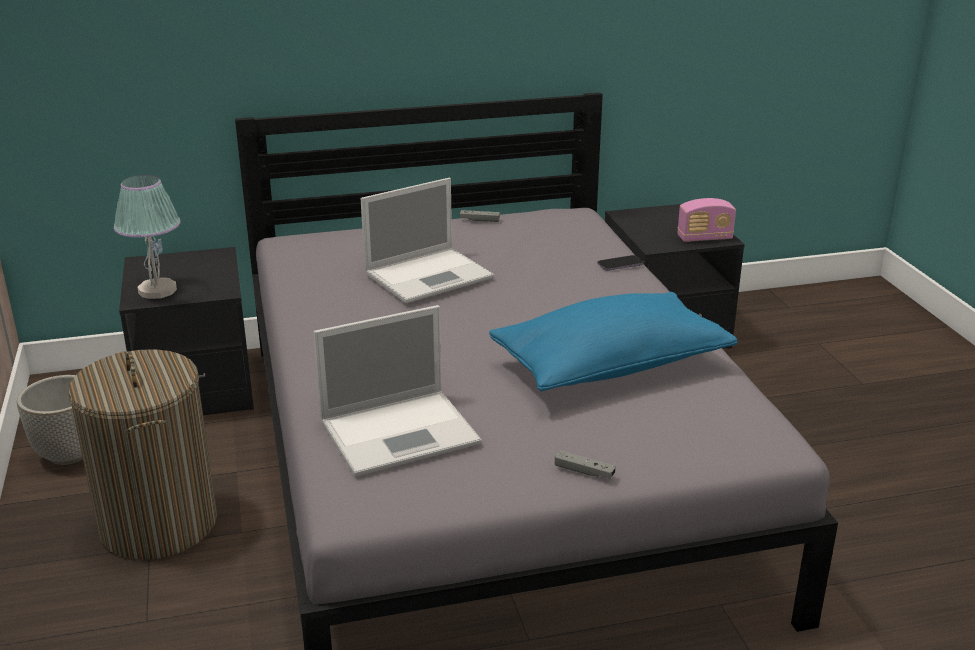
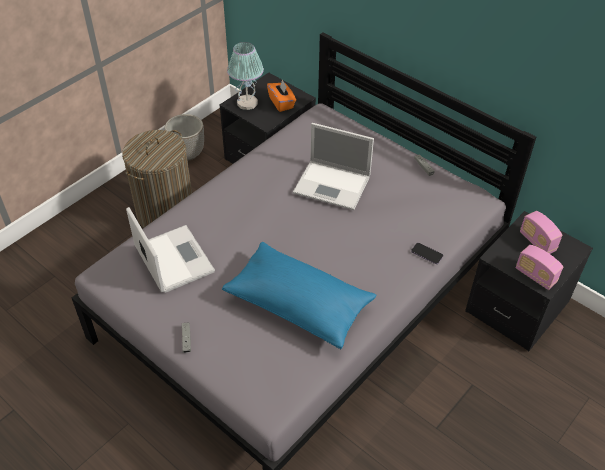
camera: 55 degrees right, 20 degrees up
laptop [313,305,482,477] -> laptop turned 150 degrees counterclockwise [126,207,215,293]
none -> orange tissue box [267,79,296,112]
none -> radio [520,211,562,254]

